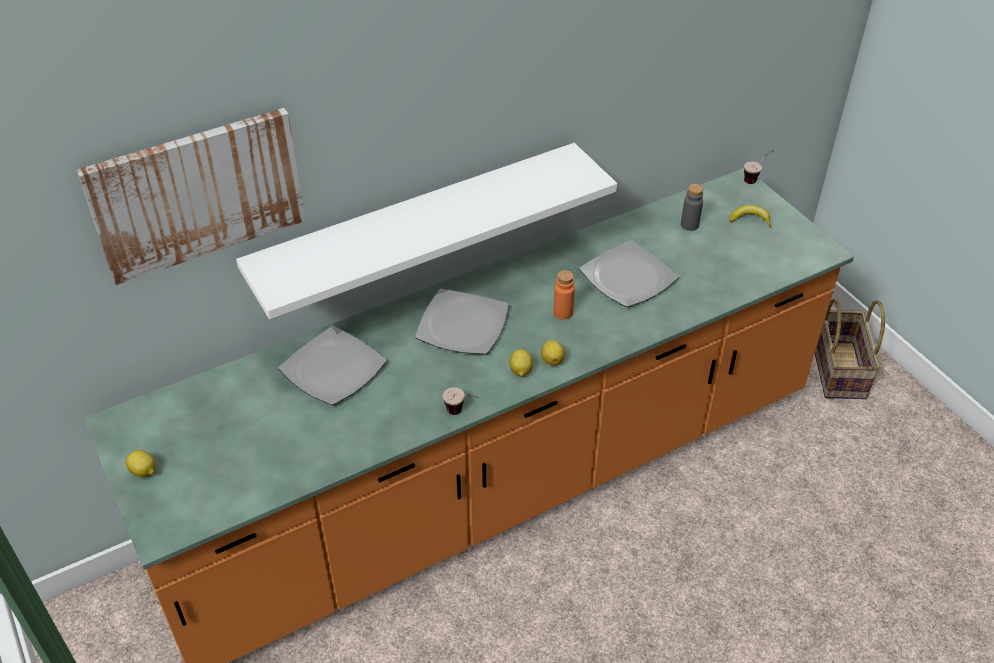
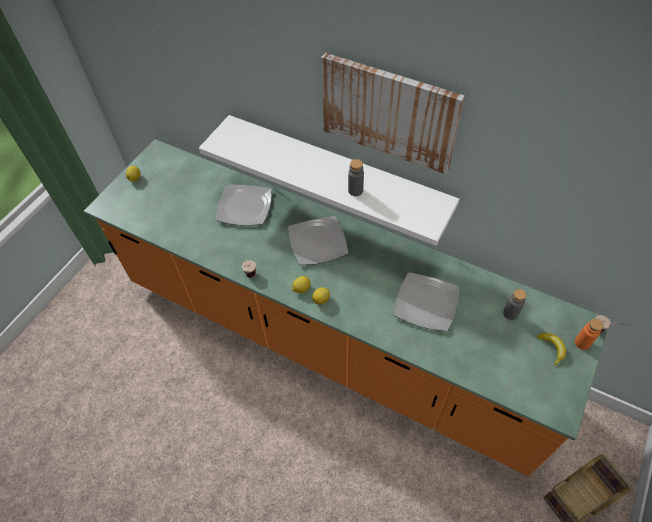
camera: 60 degrees right, 10 degrees up
picture [77,108,305,285] -> picture moved to [321,53,465,174]
orange bottle [553,270,575,320] -> orange bottle moved to [575,319,603,350]
none -> grey bottle [348,159,364,196]

